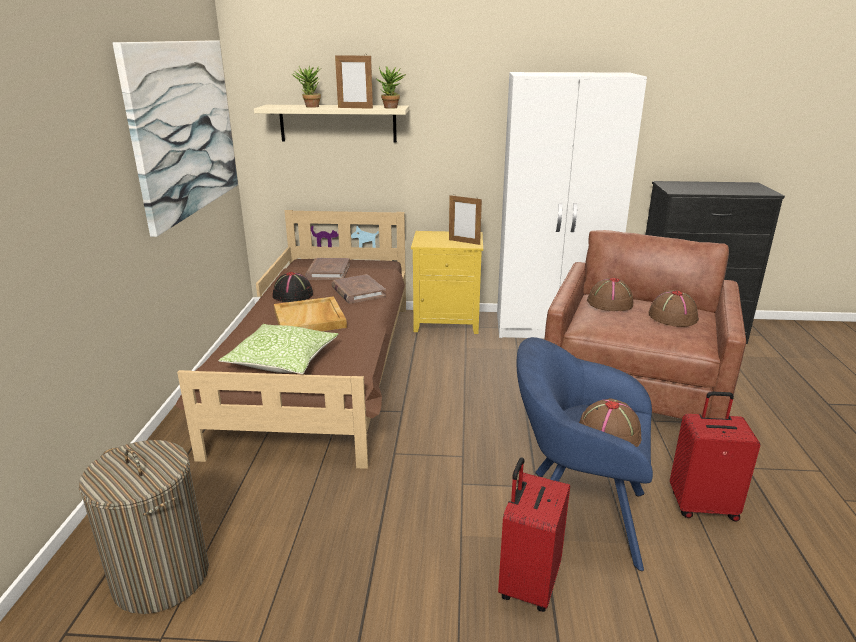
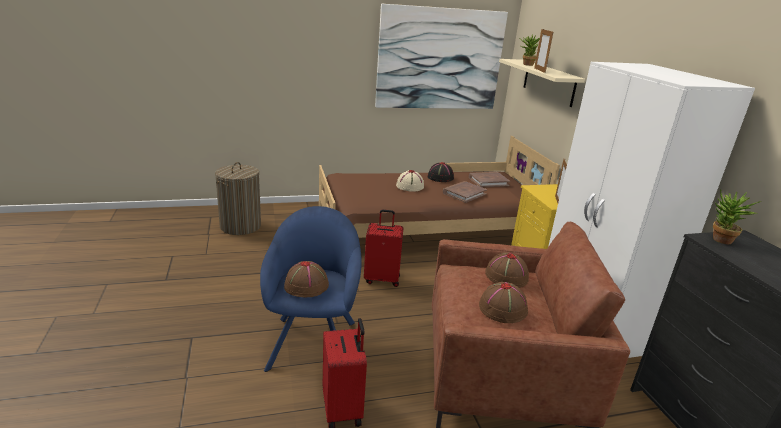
camera: 70 degrees right, 0 degrees up
pillow [219,324,338,374] -> none
beige tray [274,296,347,331] -> beige hat [396,170,424,192]
potted plant [377,66,406,109] -> potted plant moved to [713,189,762,244]
red suitcase [498,457,570,612] -> red suitcase moved to [364,209,403,287]

